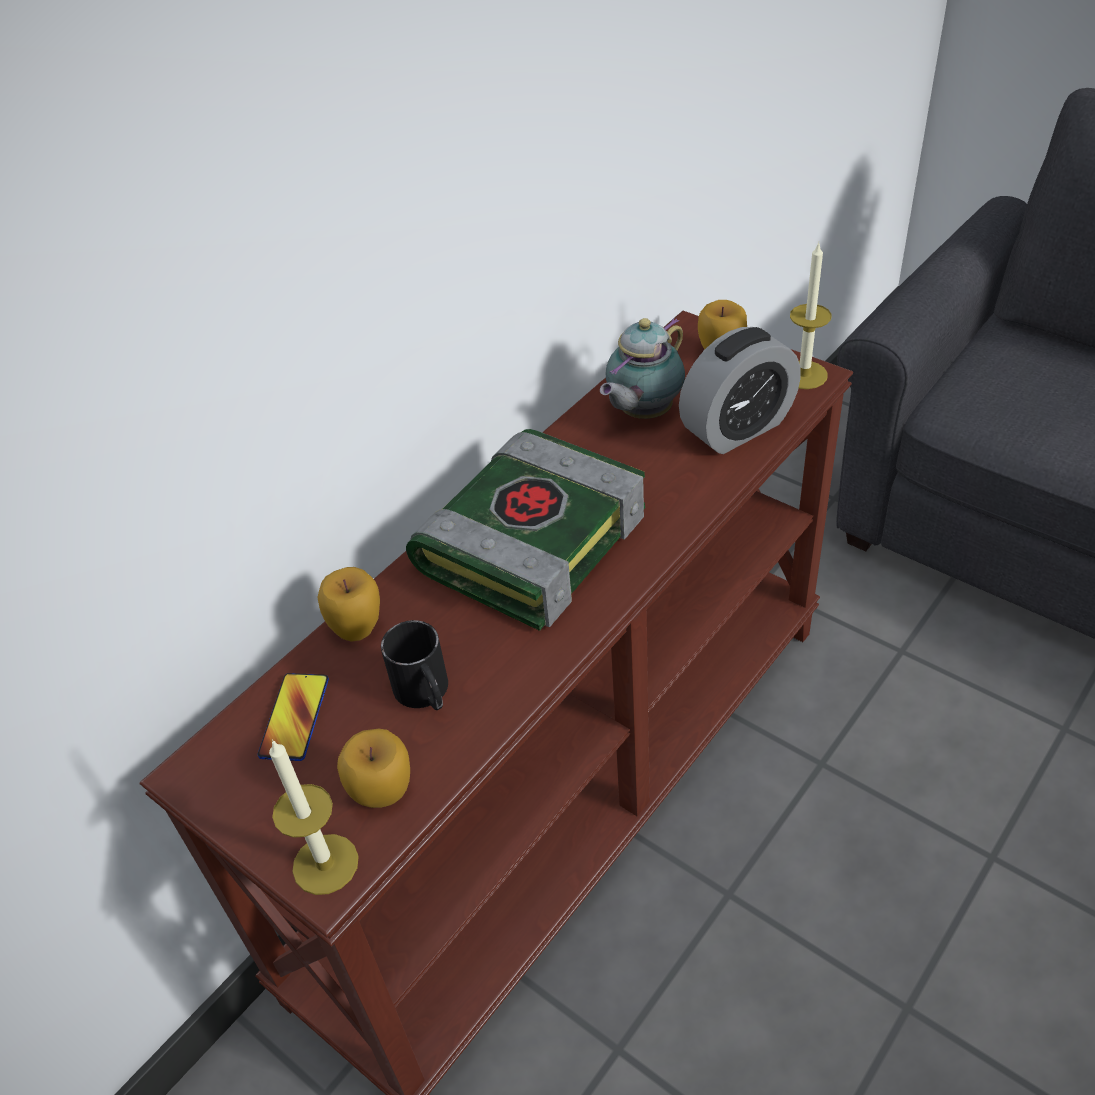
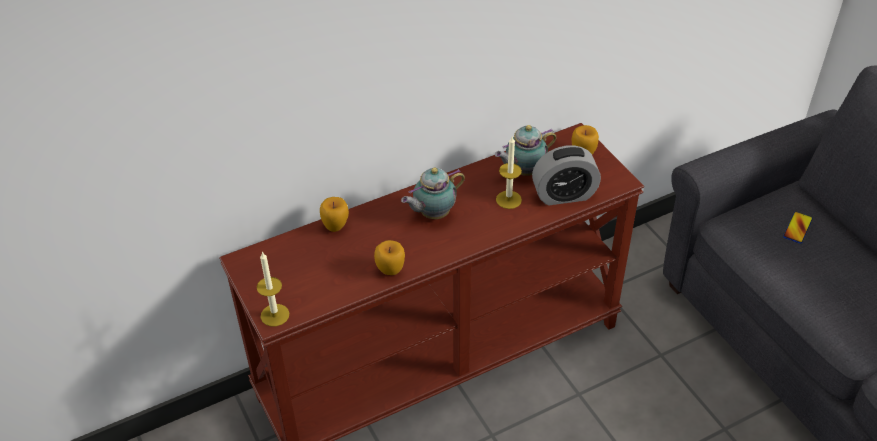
camera: 20 degrees right, 0 degrees up
phone [258,673,329,761] -> phone moved to [783,211,813,244]
apple [337,729,410,808] -> apple moved to [374,240,405,275]
black mug [381,620,448,710] -> none
book [406,429,645,631] -> teapot [401,168,465,219]
candle [790,242,832,389] -> candle moved to [496,137,522,209]

